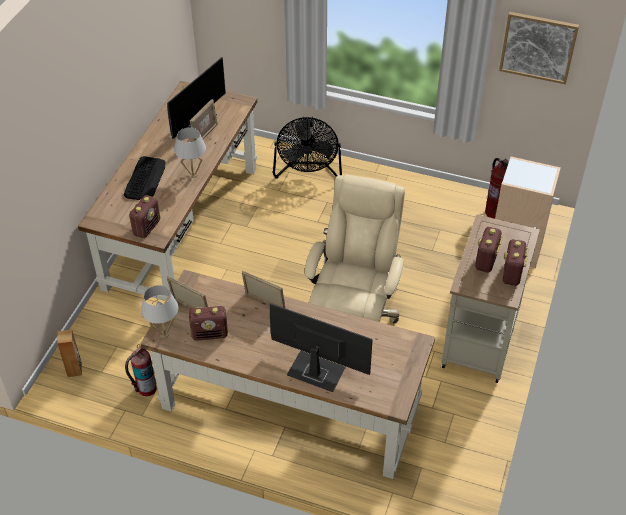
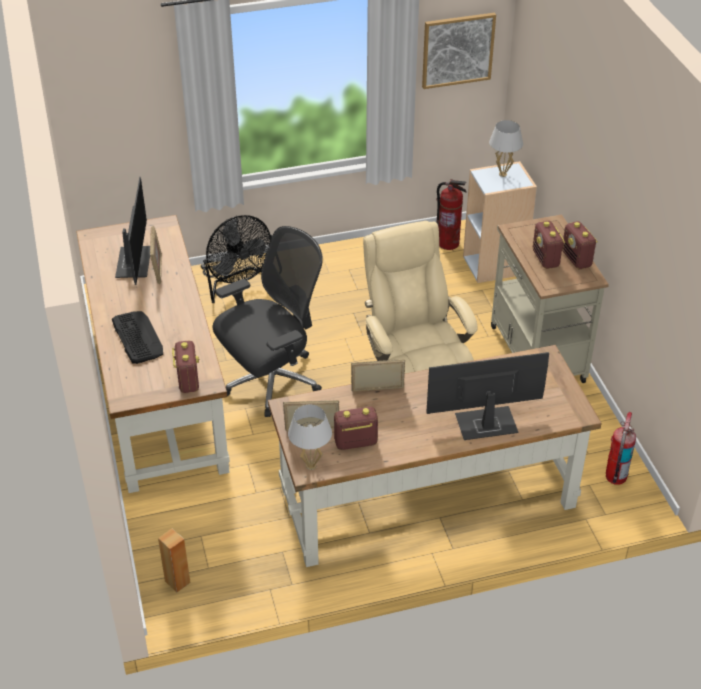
camera: 35 degrees left, 5 degrees down
fire extinguisher [125,344,156,396] -> fire extinguisher moved to [606,412,636,485]
white table lamp [174,128,206,178] -> white table lamp moved to [489,120,523,177]
radio [189,306,228,341] -> radio turned 150 degrees counterclockwise [334,407,378,450]
none -> office chair [212,226,323,417]

